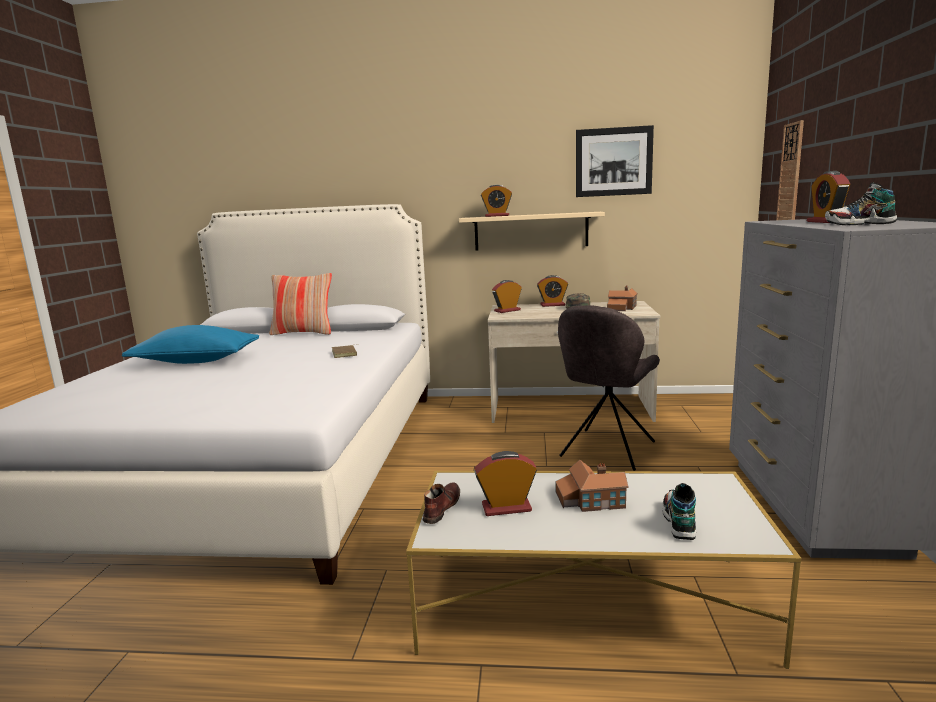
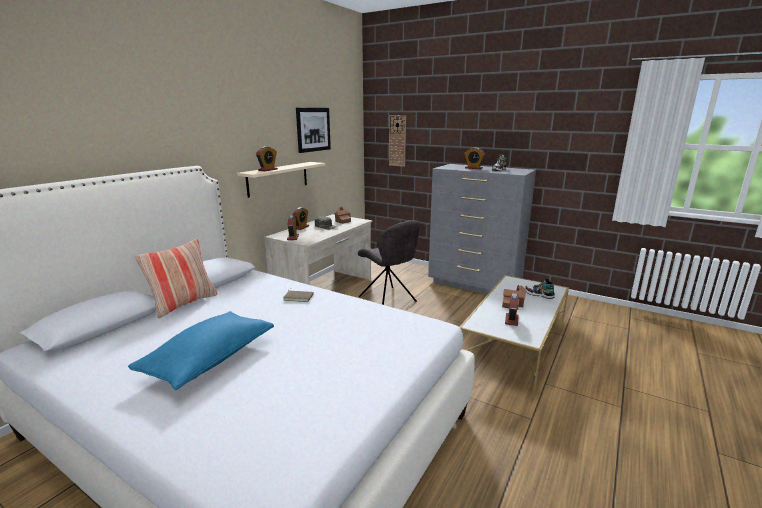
camera: 65 degrees left, 5 degrees up
brown shoe [422,482,460,524] -> none

